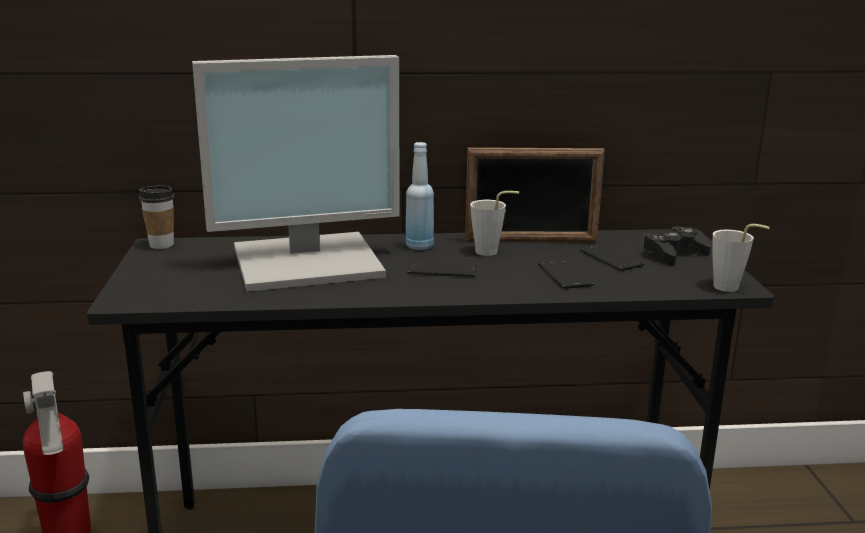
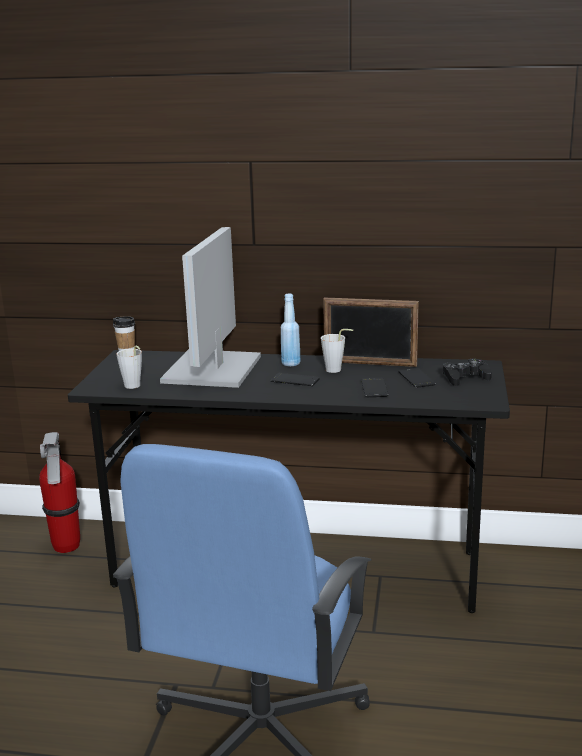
camera: 15 degrees right, 0 degrees up
monitor [192,55,400,292] -> monitor turned 105 degrees clockwise [160,227,261,388]
grey cup [712,224,770,292] -> grey cup moved to [116,346,142,389]

